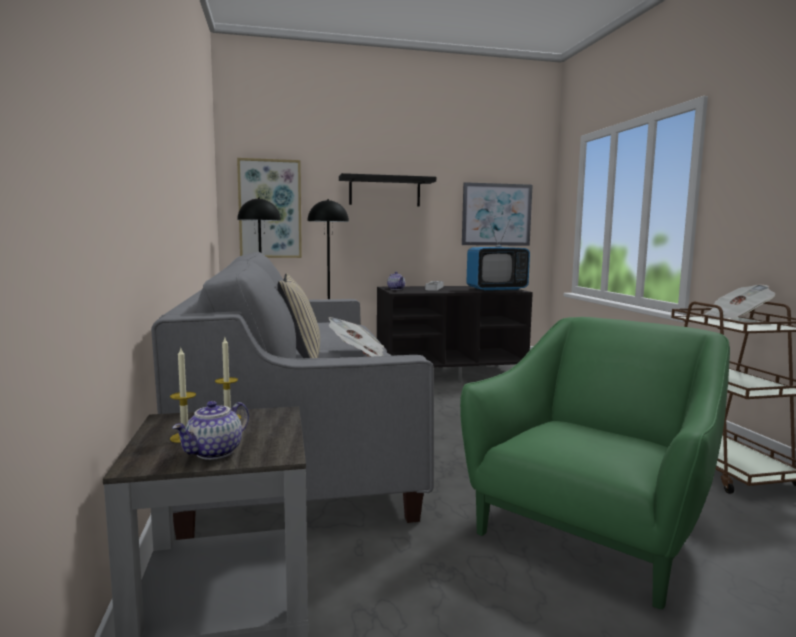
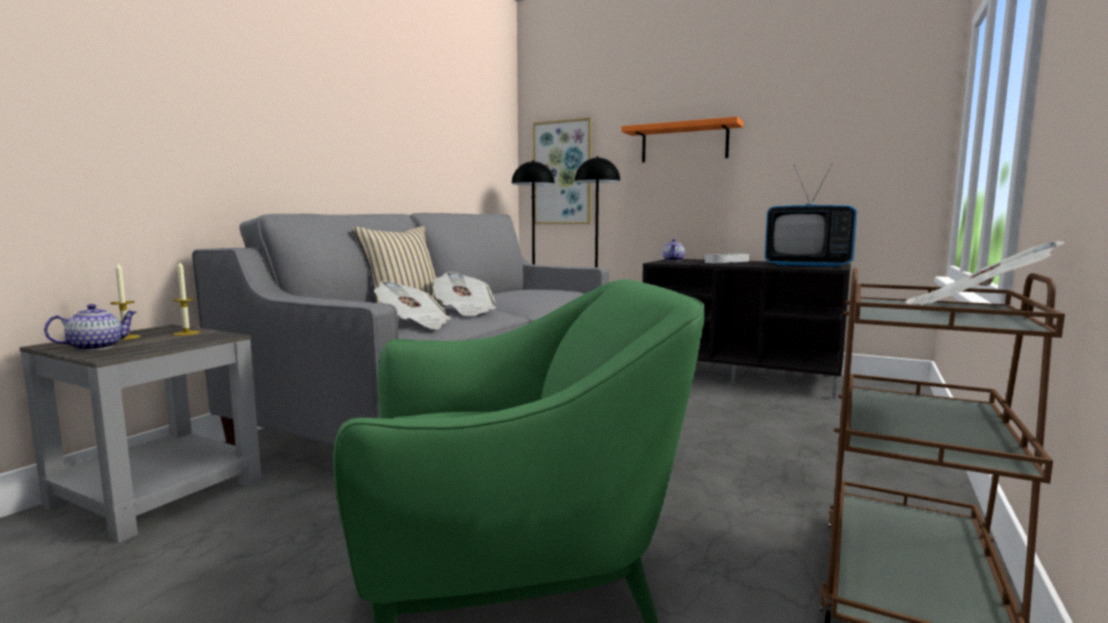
camera: 40 degrees right, 0 degrees up
teapot [172,401,249,460] -> teapot turned 150 degrees clockwise [44,304,137,351]
black shelf [339,173,436,206] -> orange shelf [621,117,743,163]
picture [462,182,533,246] -> none

